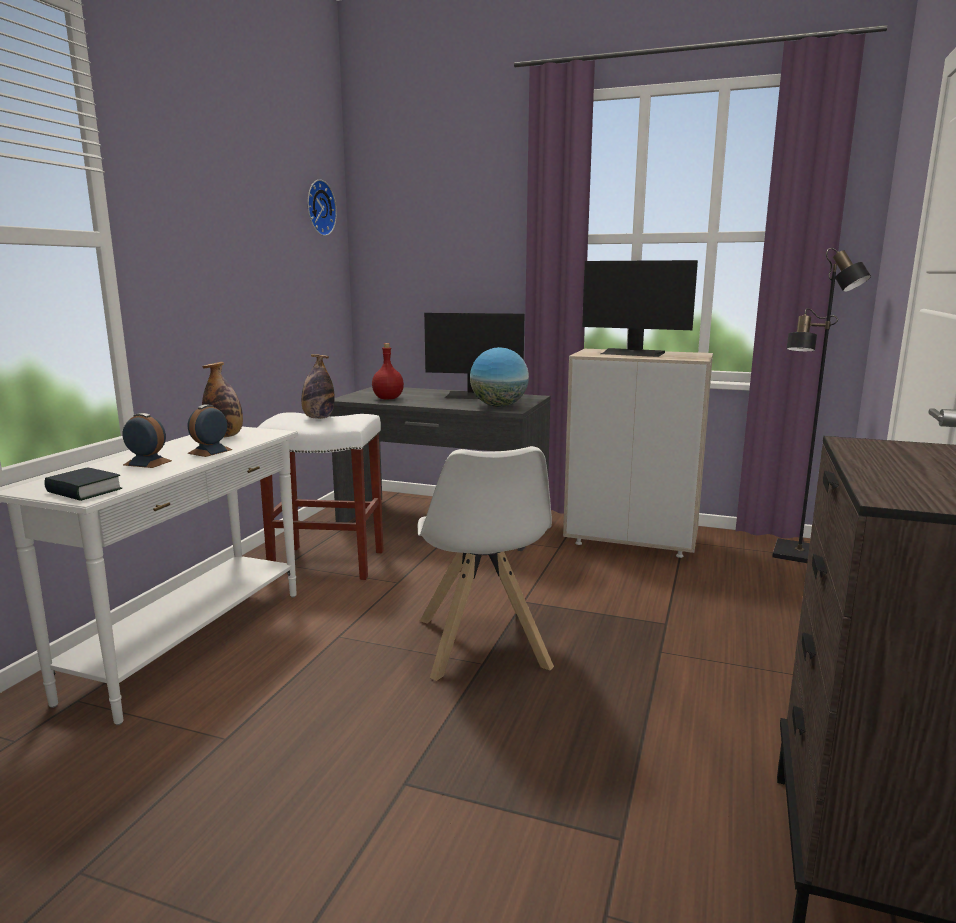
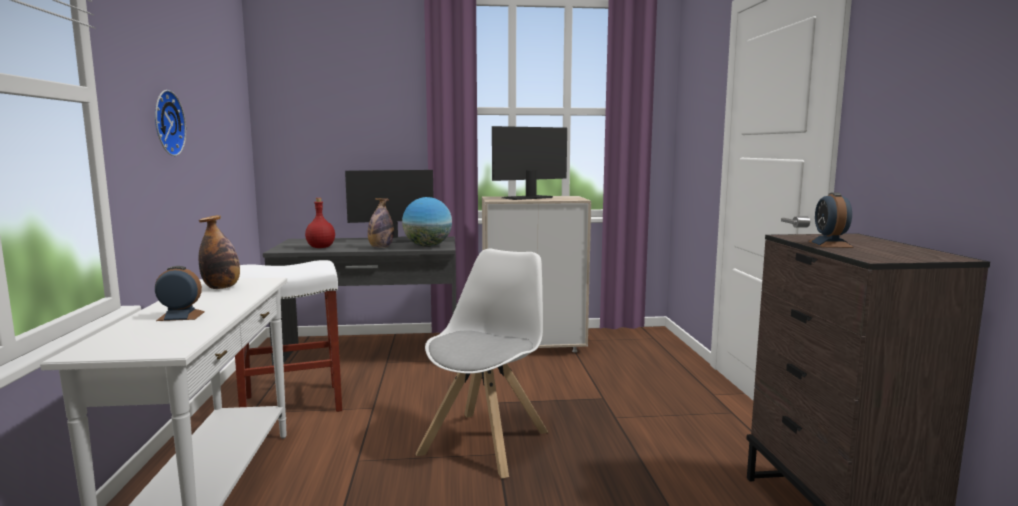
camera: 25 degrees left, 5 degrees down
book [44,467,122,501] -> none
alarm clock [188,404,233,457] -> alarm clock moved to [808,192,854,248]
bottle [301,354,334,419] -> bottle moved to [368,198,394,248]
wall clock [307,179,337,236] -> wall clock moved to [155,90,186,156]
chair [418,446,554,681] -> chair turned 120 degrees counterclockwise [416,249,548,478]
monitor [582,260,698,357] -> monitor turned 150 degrees clockwise [492,126,567,200]
black floor lamp [772,248,871,563] -> none

